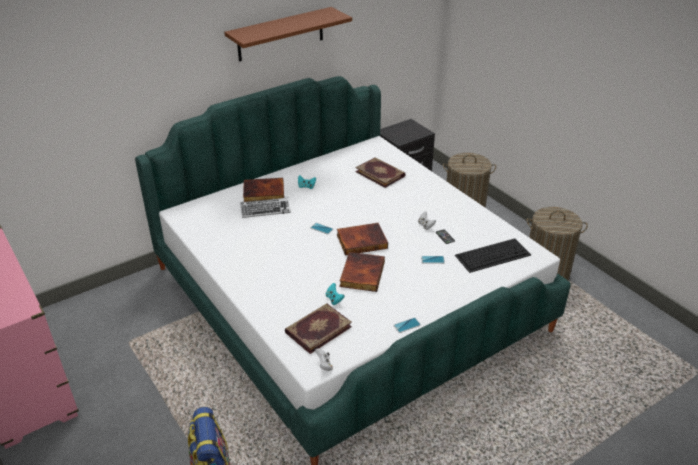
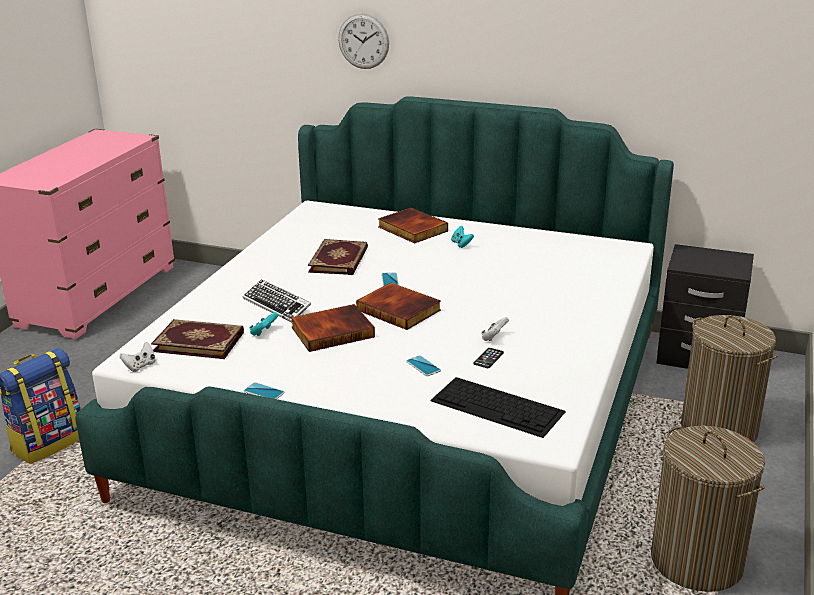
camera: 55 degrees right, 10 degrees down
brown shelf [224,7,352,62] -> none
keyboard [240,197,291,218] -> keyboard moved to [243,279,311,323]
book [355,158,406,188] -> book moved to [308,239,368,275]
none -> wall clock [338,13,389,69]

